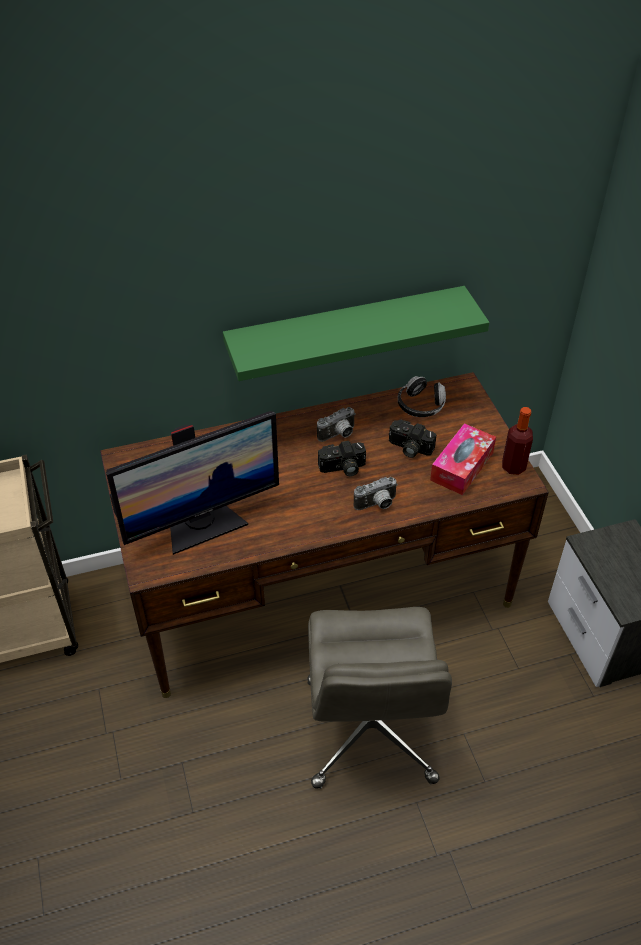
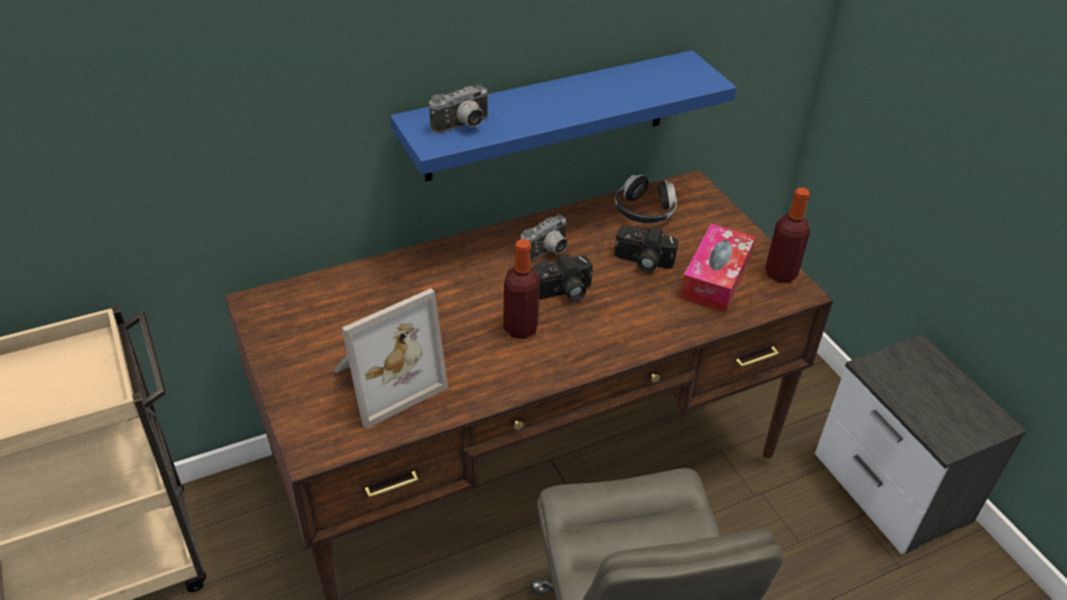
camera: 10 degrees left, 5 degrees down
monitor [106,411,279,555] -> picture frame [334,288,448,429]
green shelf [223,286,489,381] -> blue shelf [390,50,737,182]
camera [354,477,398,510] -> camera moved to [429,84,490,133]
none -> bottle [503,239,540,339]

